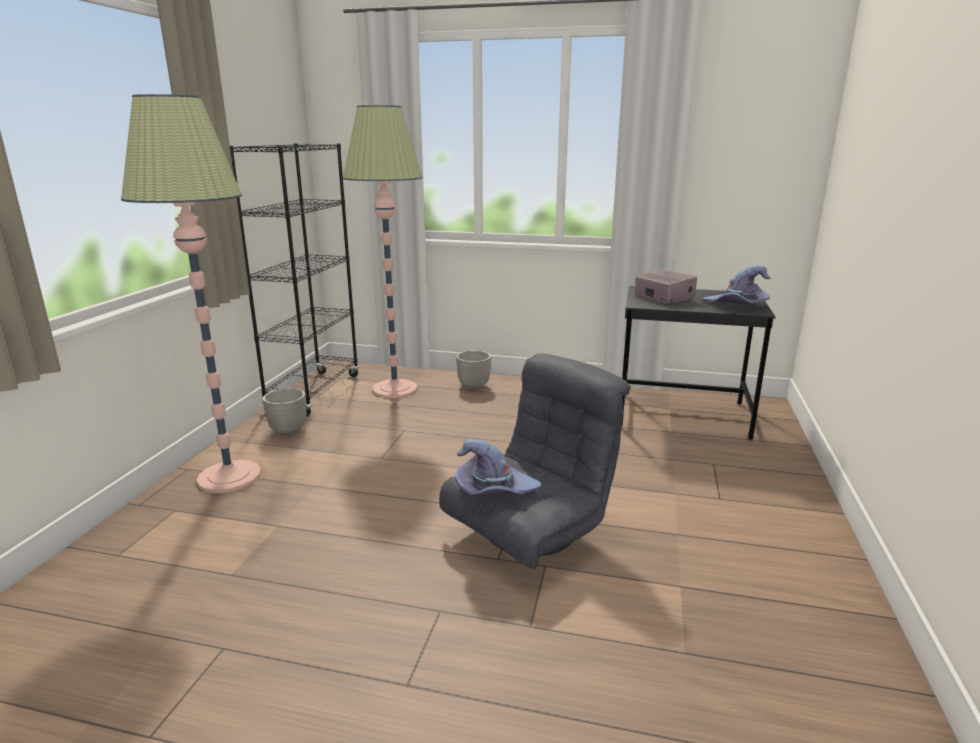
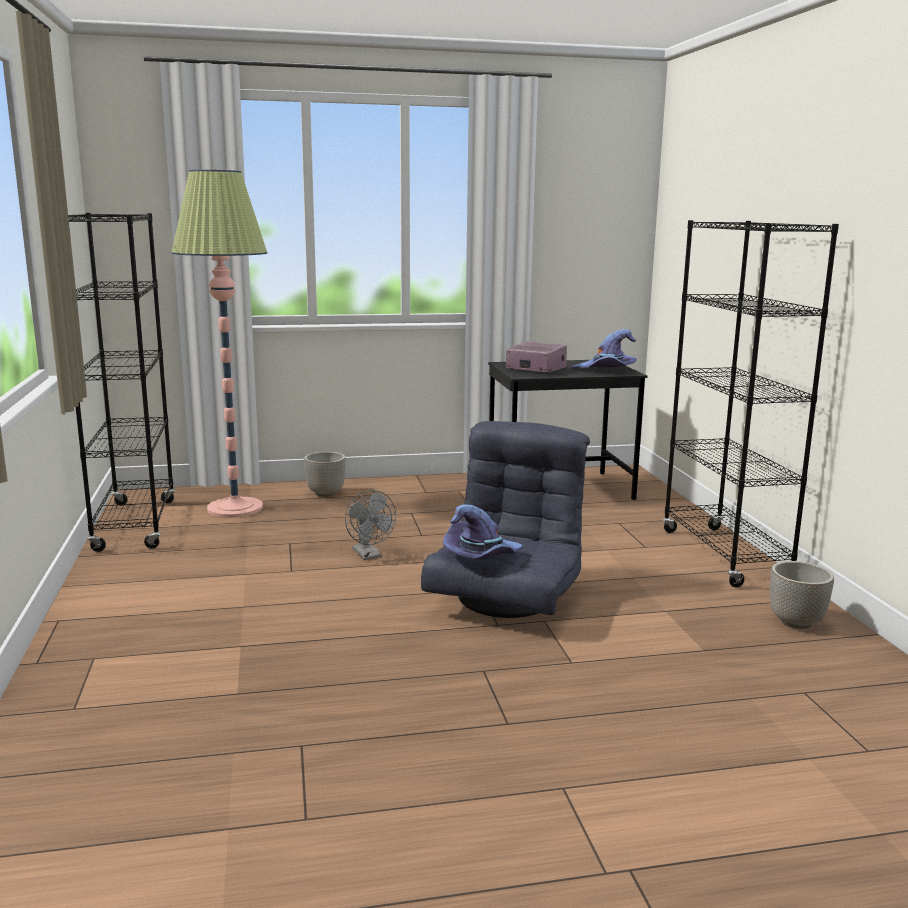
camera: 25 degrees left, 5 degrees down
floor lamp [121,94,261,493] -> none
planter [263,388,306,435] -> planter moved to [770,561,834,629]
none -> grey fan [345,490,396,560]
none -> black bookcase [663,220,839,587]

